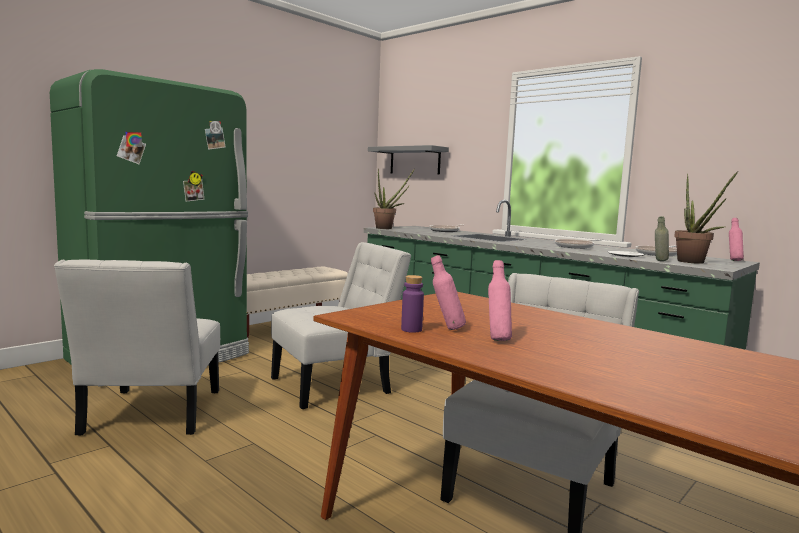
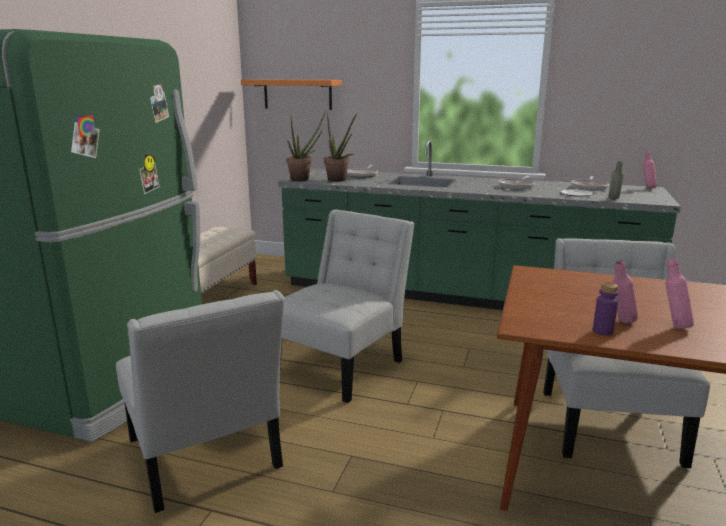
camera: 25 degrees left, 10 degrees up
grey shelf [368,145,449,174] -> orange shelf [241,80,342,110]
potted plant [674,171,738,264] -> potted plant moved to [324,113,357,182]

